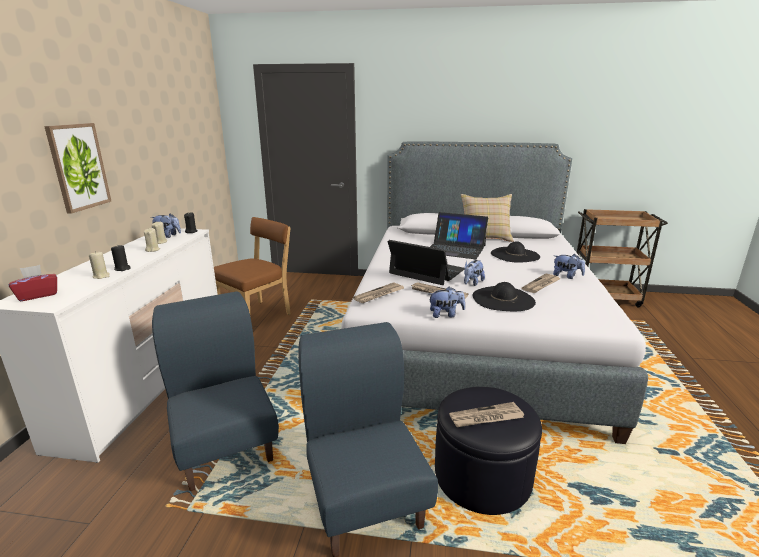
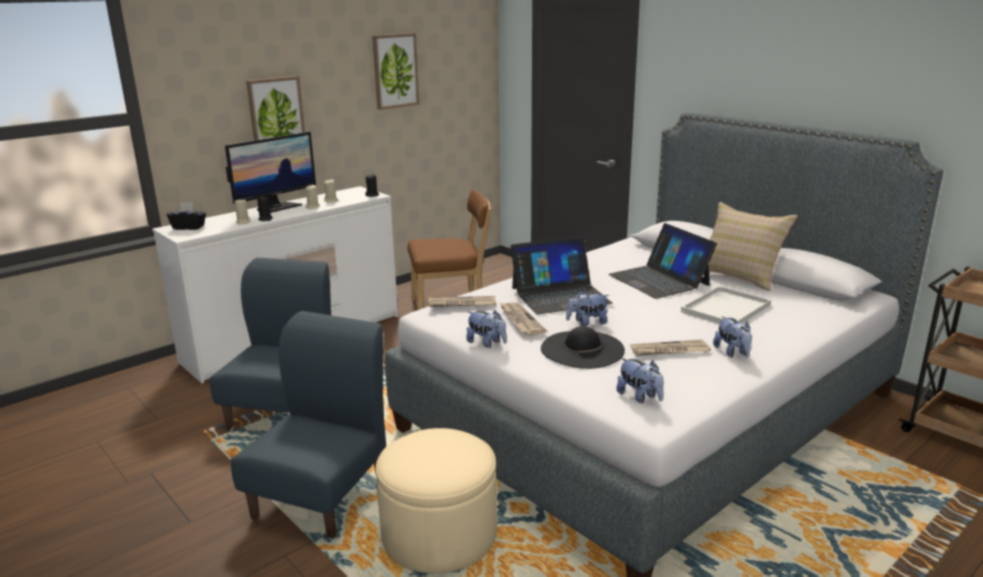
camera: 40 degrees right, 0 degrees up
red tissue box [9,265,57,302] -> black tissue box [167,202,206,230]
plush toy [151,214,181,238] -> plush toy moved to [616,358,664,403]
laptop [388,240,465,285] -> laptop turned 90 degrees clockwise [510,236,613,315]
black ottoman [435,387,542,515] -> beige ottoman [376,428,497,573]
newspaper [449,402,524,427] -> none
black hat [491,241,540,263] -> white tray [681,286,771,324]
none -> monitor [225,132,316,213]
none -> picture [372,33,419,110]

